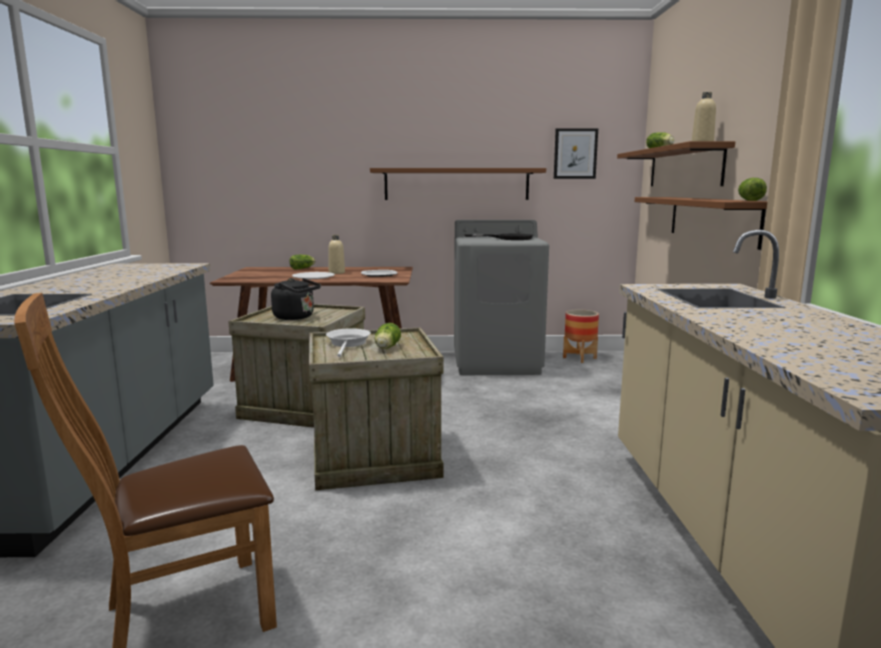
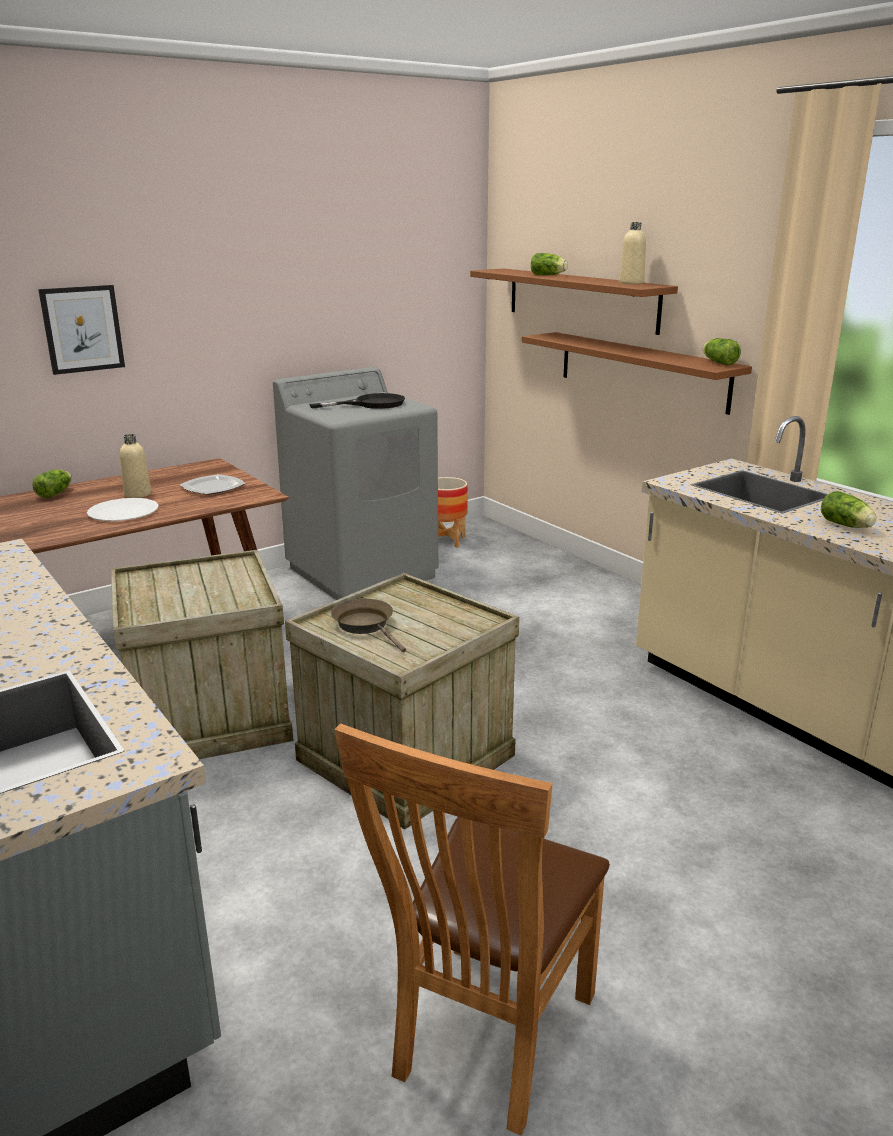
camera: 35 degrees left, 10 degrees up
black kettle [271,278,321,320] -> none
white frying pan [326,328,371,357] -> brown frying pan [331,599,406,653]
brown shelf [370,168,546,200] -> none
lettuce [375,323,401,349] -> lettuce moved to [821,491,877,528]
picture [554,128,598,179] -> picture moved to [38,285,125,375]

